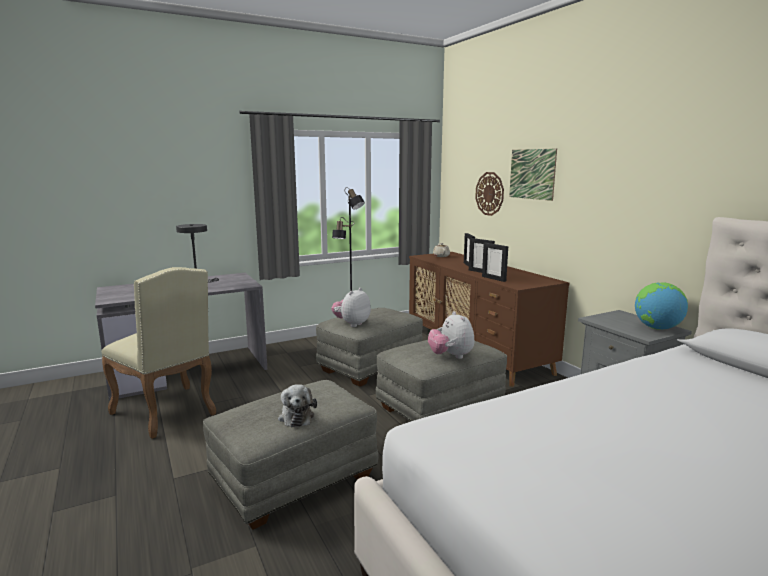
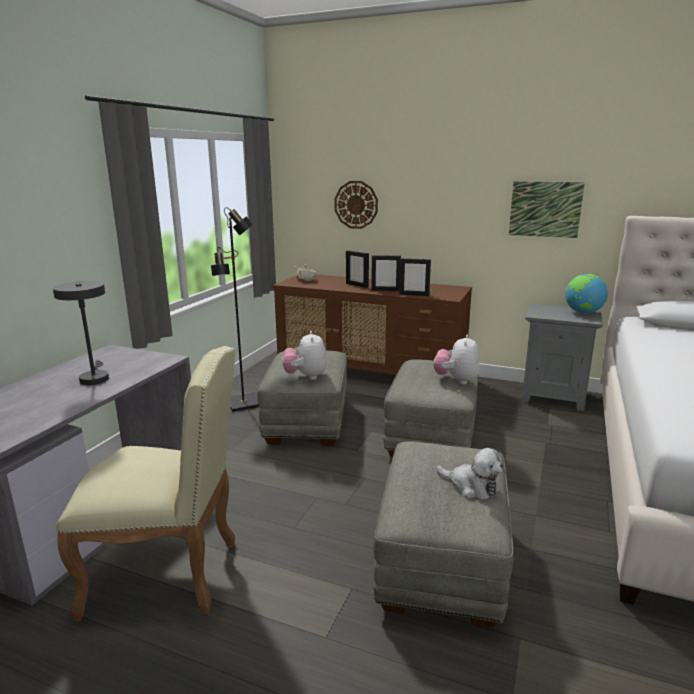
camera: 40 degrees left, 5 degrees up
plush toy [428,311,474,359] -> plush toy turned 75 degrees clockwise [434,335,480,385]
picture [509,149,557,201] -> picture moved to [509,181,585,238]

